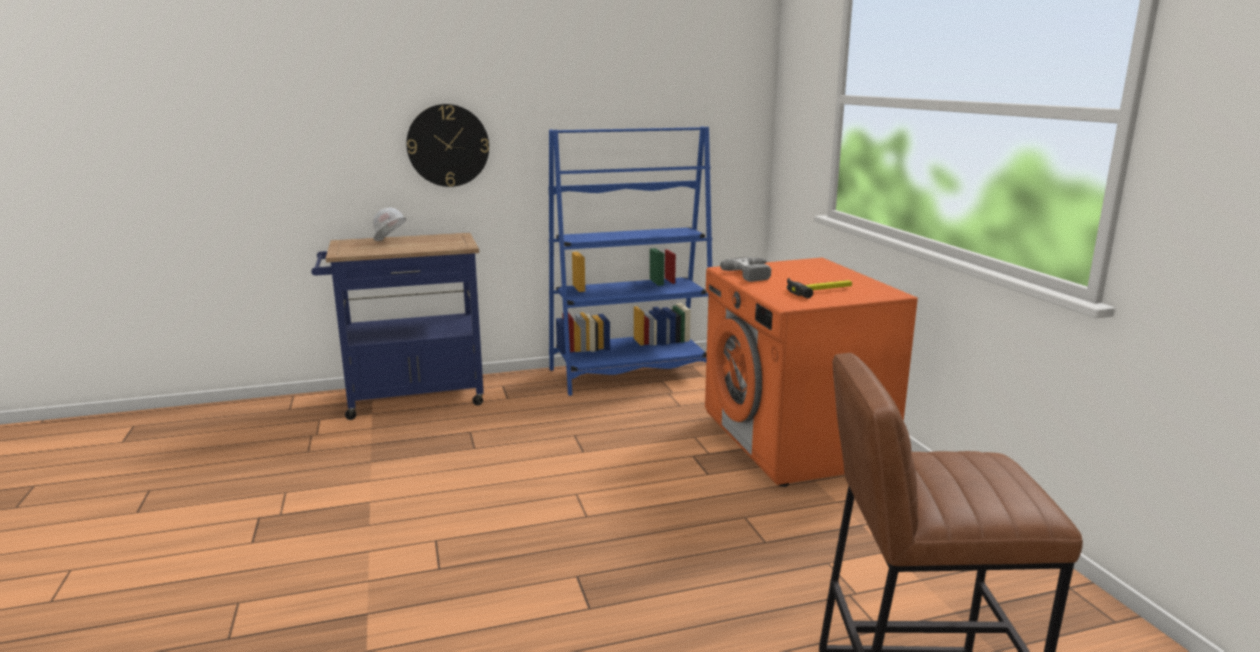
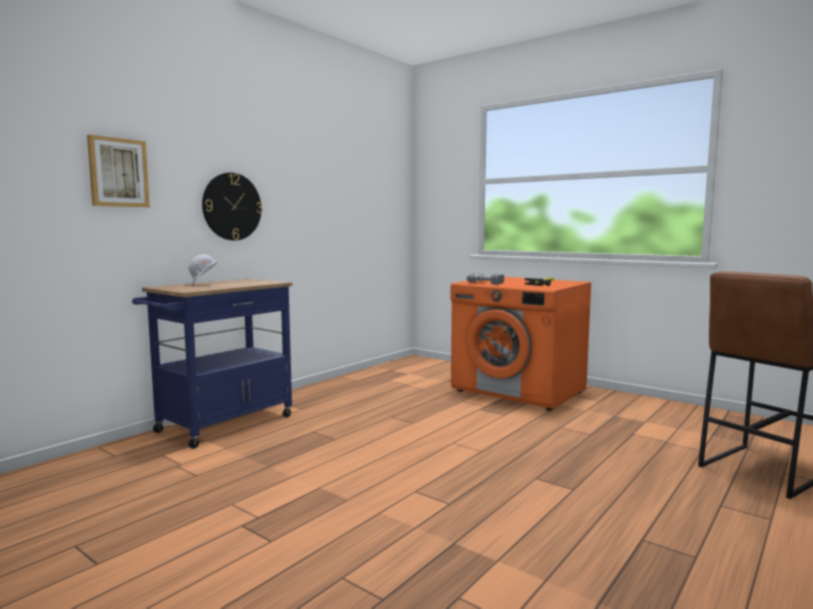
camera: 35 degrees left, 10 degrees down
blue bookcase [549,126,712,396] -> none
none -> picture [87,135,150,207]

